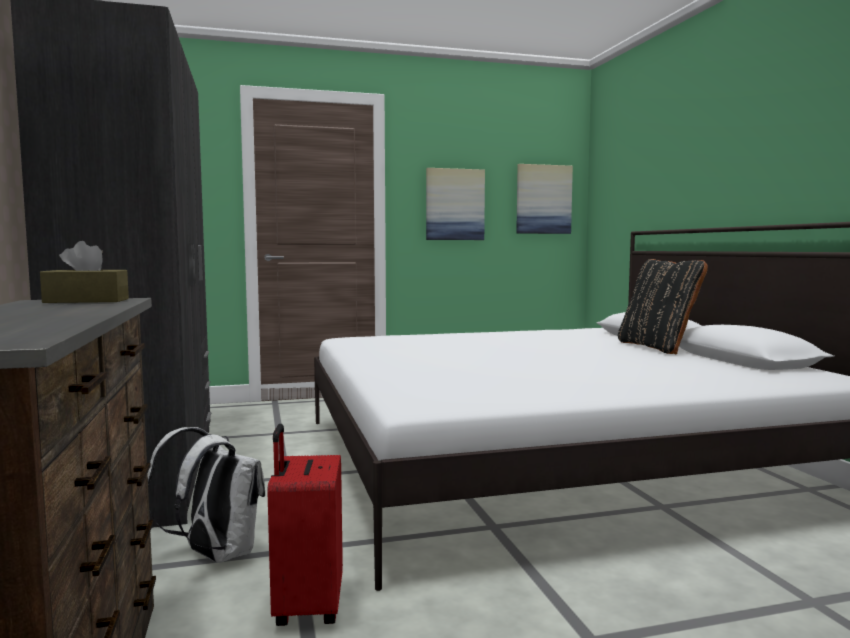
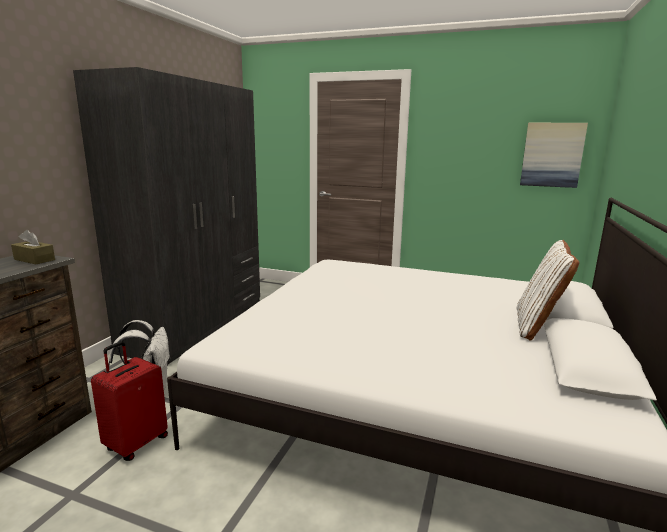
camera: 35 degrees right, 10 degrees up
picture [426,168,485,240] -> none
black pillow [618,259,708,354] -> white pillow [516,240,579,341]

